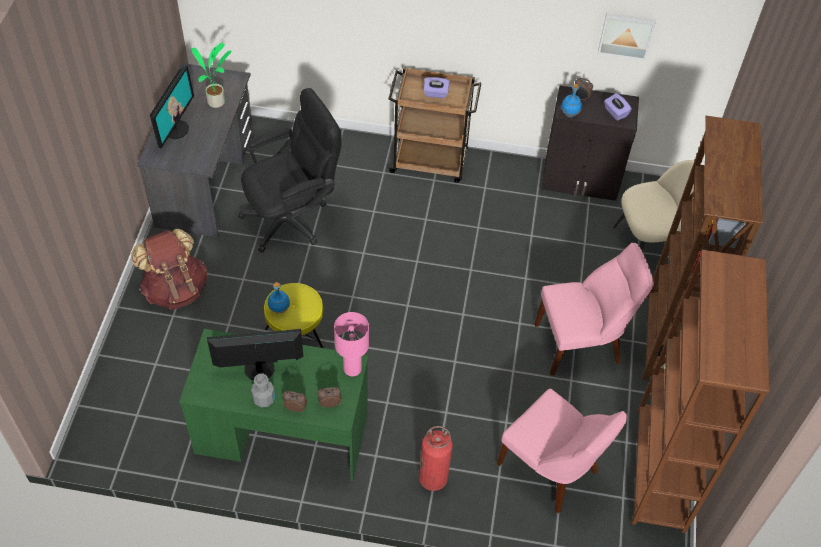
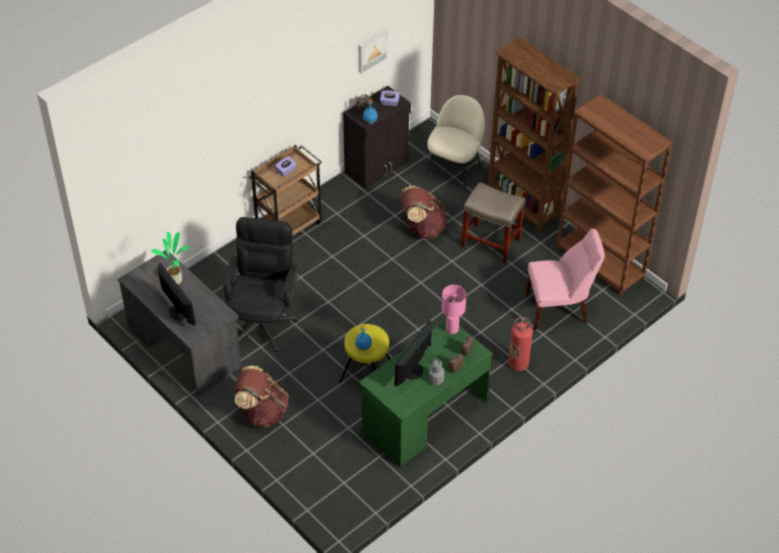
camera: 50 degrees left, 5 degrees down
pink chair [535,243,654,375] -> beige stool [461,182,525,263]
none -> brown backpack [401,186,448,239]

